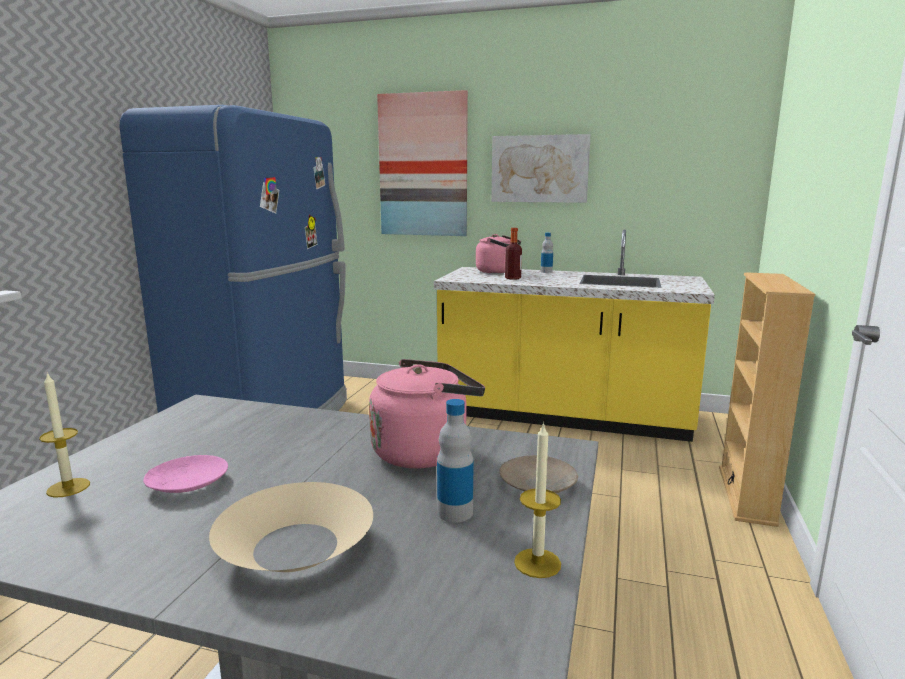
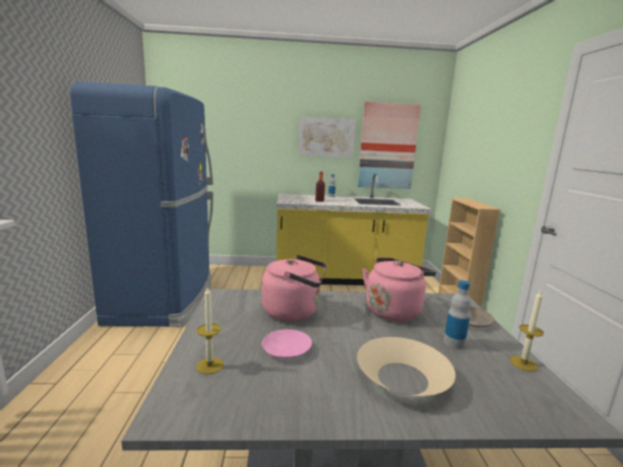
camera: 20 degrees left, 0 degrees up
picture [377,90,468,236] -> picture moved to [358,102,421,189]
pink kettle [476,234,521,273] -> pink kettle moved to [262,255,327,321]

